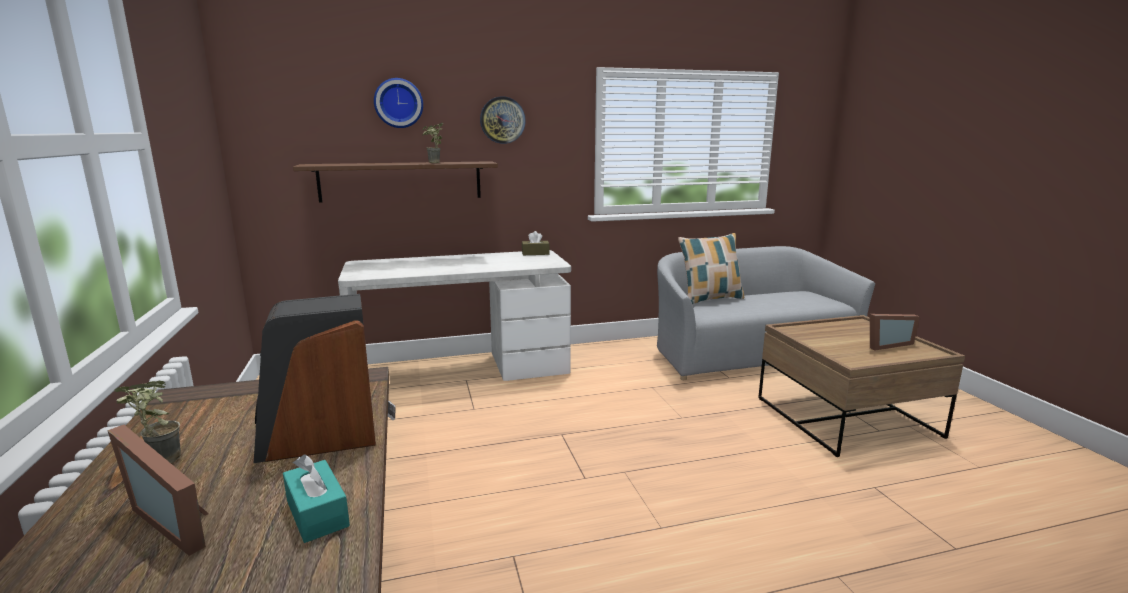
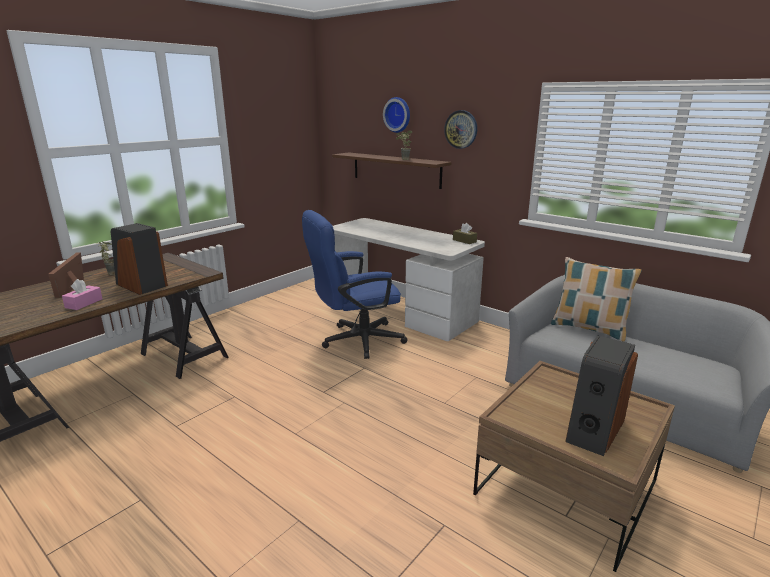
camera: 55 degrees right, 5 degrees up
turquoise tissue box [283,454,350,543] -> pink tissue box [62,279,103,310]
picture frame [870,314,920,351] -> speaker [565,335,638,456]
none -> blue office chair [302,210,408,359]

